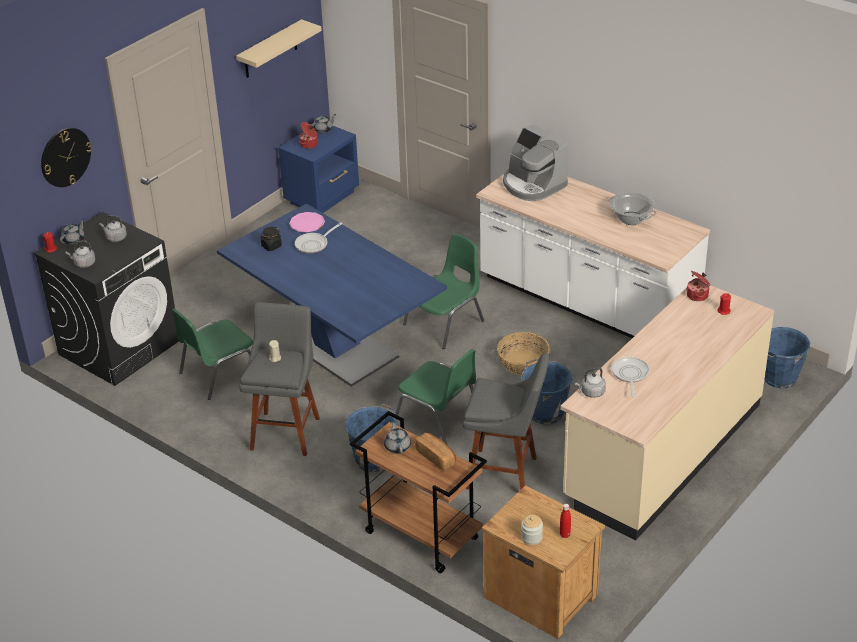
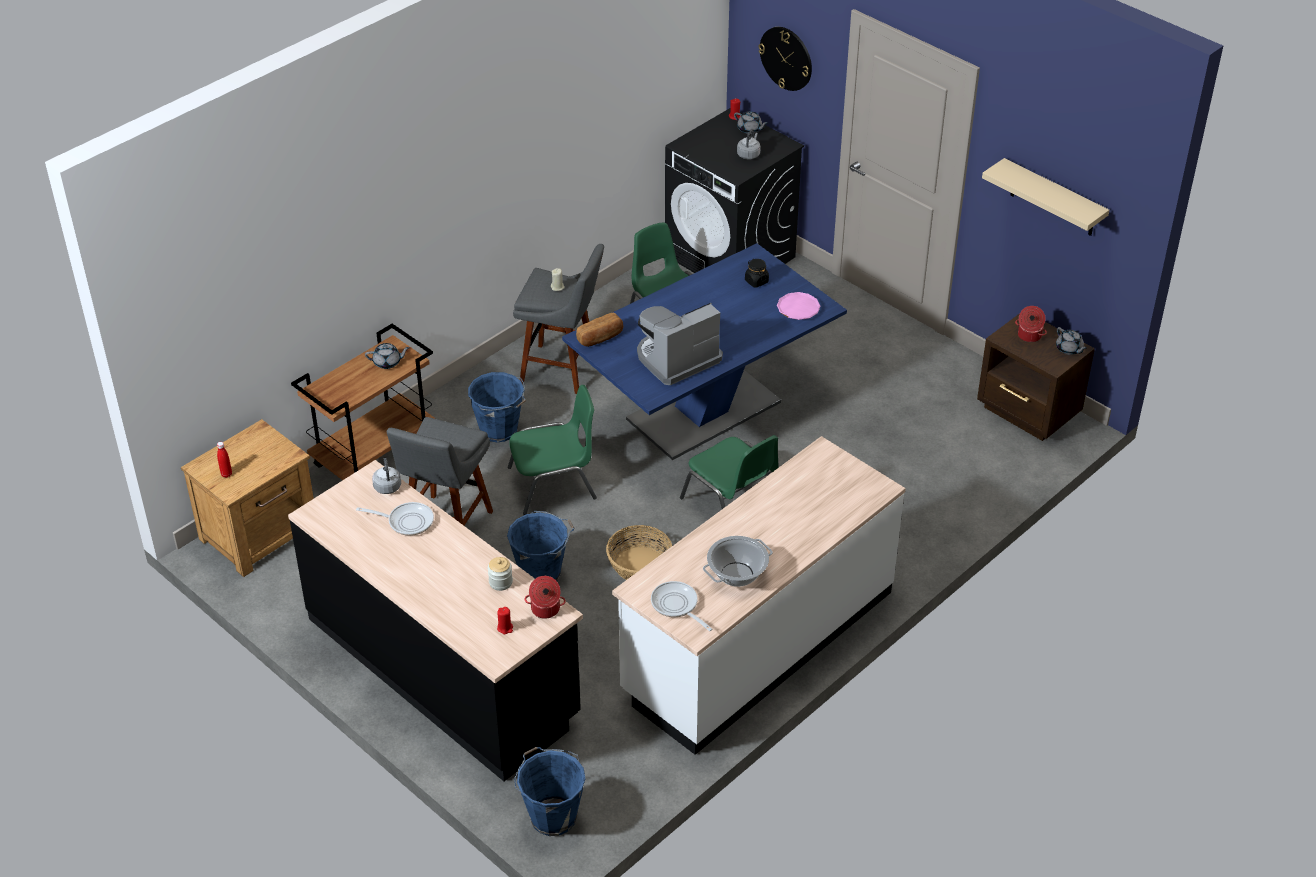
camera: 95 degrees right, 5 degrees up
grey kettle [66,240,96,268] -> none
blue nightstand [278,126,359,213] -> brown nightstand [977,313,1095,441]
frying pan [295,223,342,253] -> frying pan moved to [651,581,712,631]
green chair [395,349,476,444] -> green chair turned 150 degrees counterclockwise [508,385,597,515]
bread [415,433,456,471] -> bread moved to [576,313,623,347]
coffee machine [503,125,568,201] -> coffee machine moved to [637,303,723,385]
jar [521,514,543,545] -> jar moved to [488,557,513,591]
beige counter [560,286,774,540] -> black counter [288,460,583,781]

